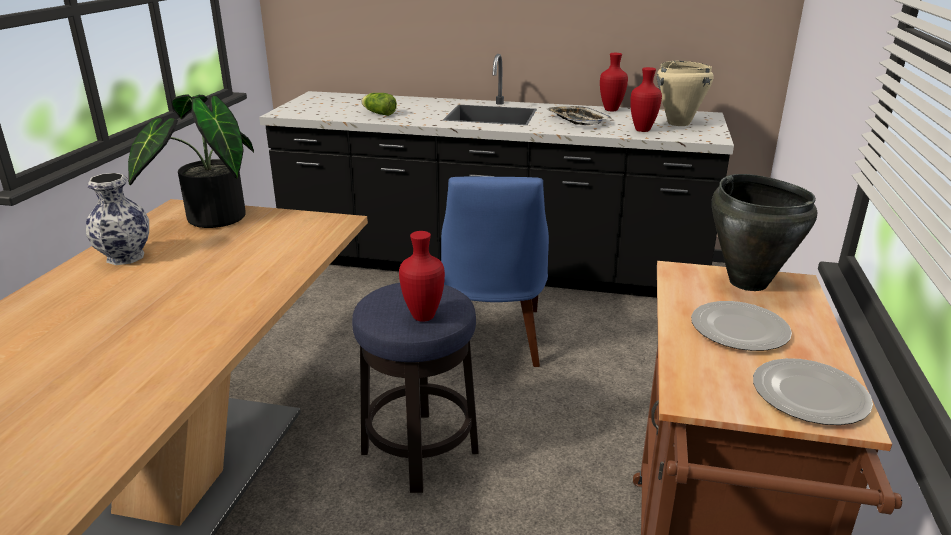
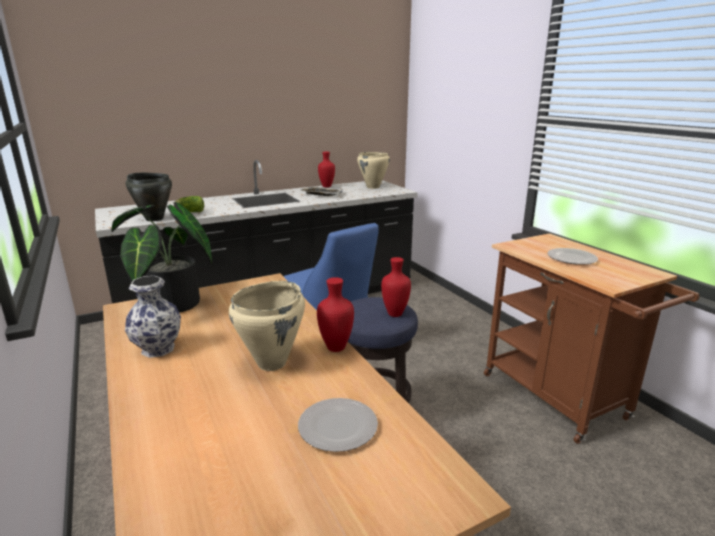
camera: 40 degrees left, 5 degrees down
red vase [630,67,662,132] -> red vase moved to [317,277,354,352]
black cooking pot [712,174,817,291] -> black cooking pot moved to [126,173,172,221]
plate [753,358,873,425] -> plate moved to [298,398,378,452]
none -> beige cooking pot [229,281,305,371]

